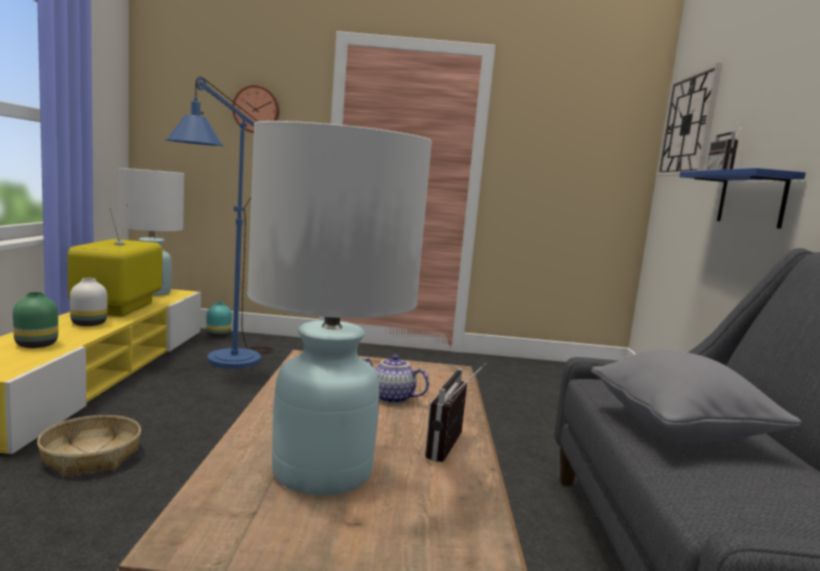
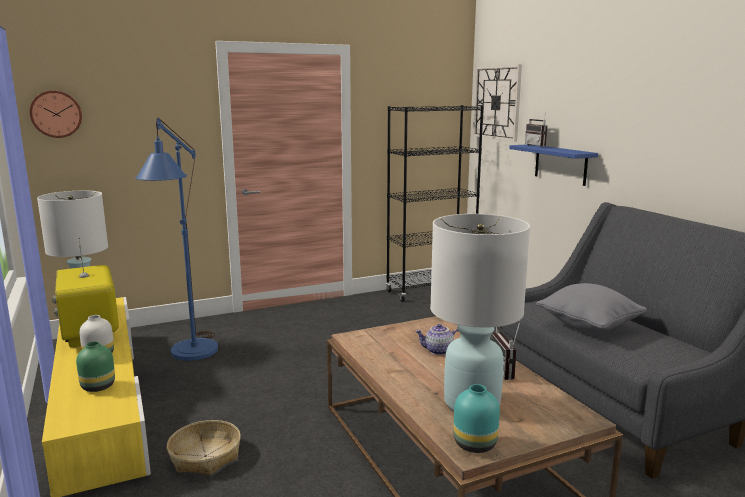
camera: 25 degrees left, 5 degrees up
turquoise vase [206,302,232,338] -> turquoise vase moved to [453,384,500,453]
wall clock [232,85,279,133] -> wall clock moved to [30,91,82,138]
none -> black bookcase [386,105,484,302]

